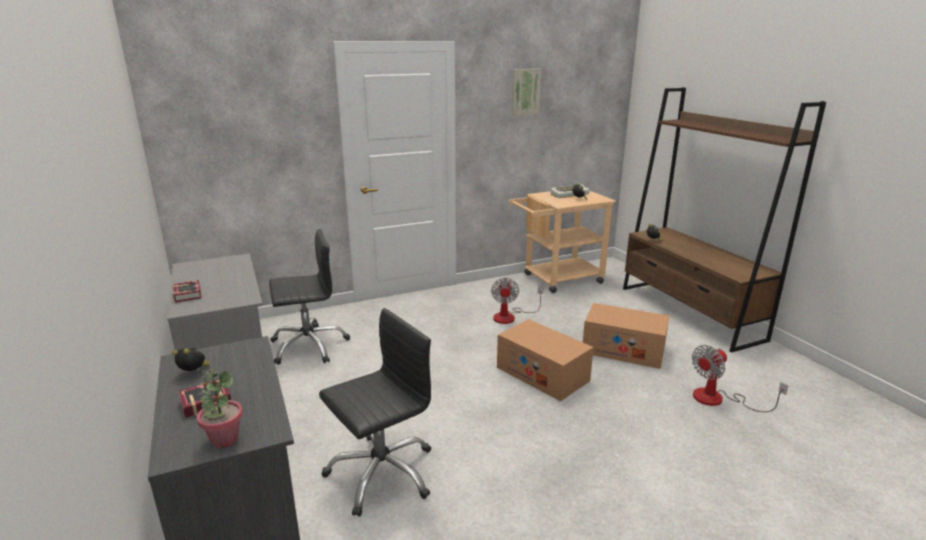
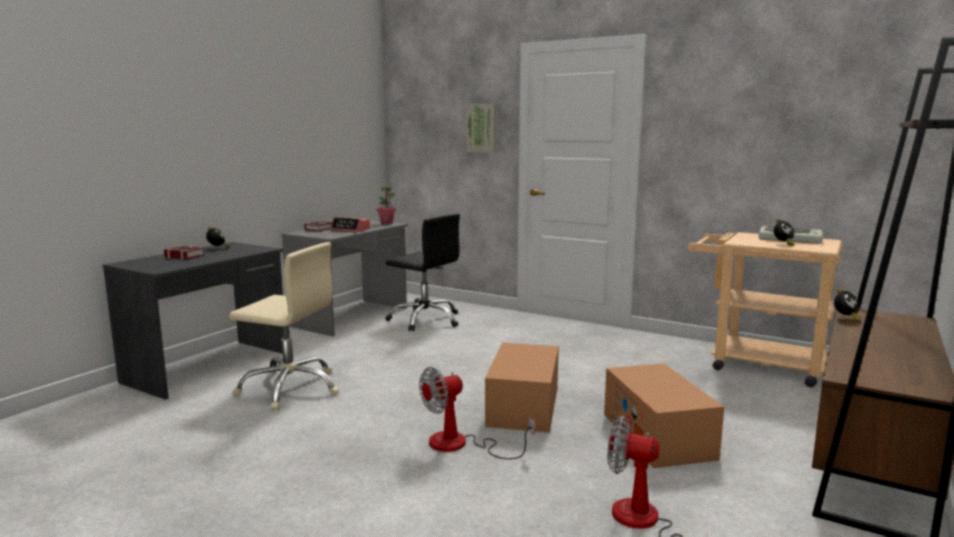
camera: 55 degrees right, 10 degrees down
potted plant [197,369,243,448] -> potted plant moved to [377,187,396,224]
black office chair [319,308,431,517] -> beige office chair [229,242,339,410]
fan [491,278,543,324] -> fan moved to [419,367,535,459]
picture [511,69,541,116] -> picture moved to [466,104,496,153]
none -> alarm clock [330,217,370,232]

